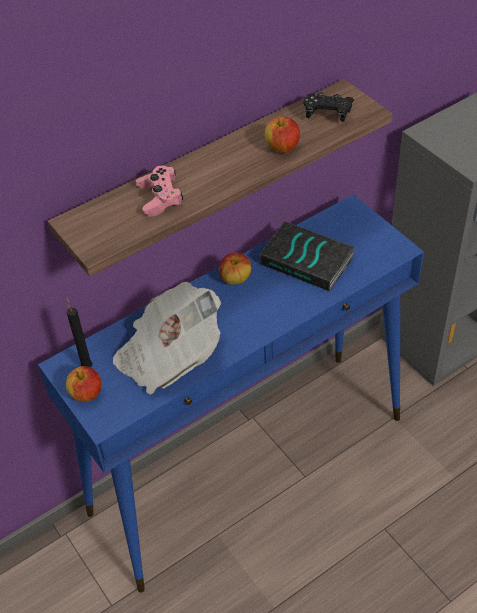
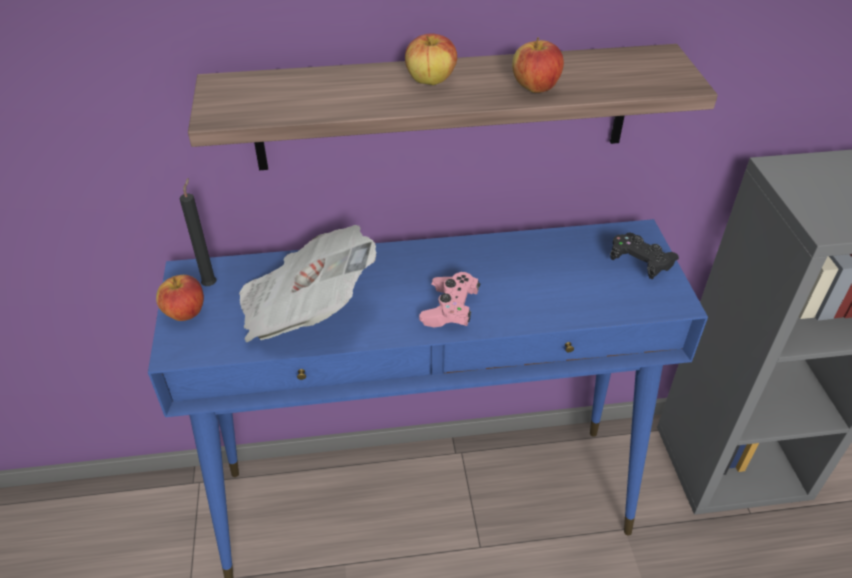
camera: 25 degrees right, 5 degrees down
pink game controller [136,166,183,217] -> pink game controller moved to [419,272,481,328]
apple [219,253,251,285] -> apple moved to [405,34,457,85]
book [260,221,356,292] -> none
black game controller [303,92,354,122] -> black game controller moved to [610,233,679,279]

